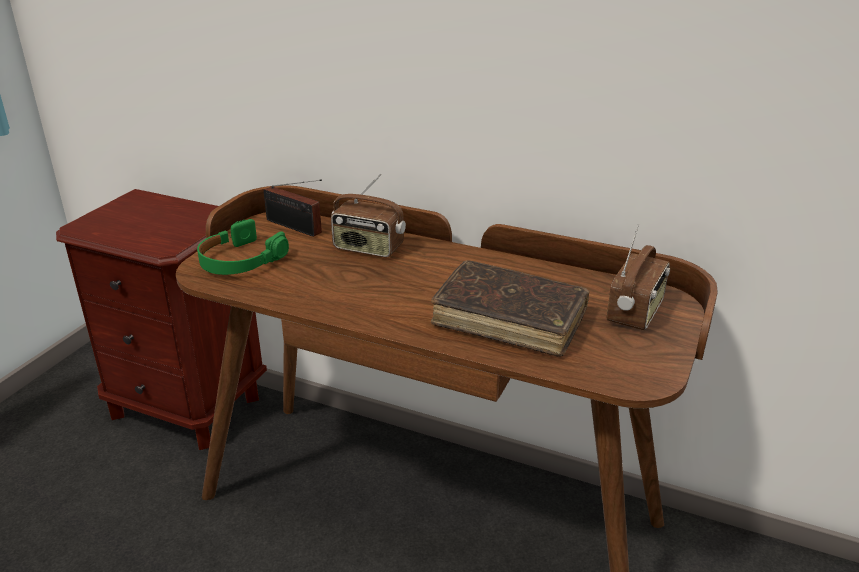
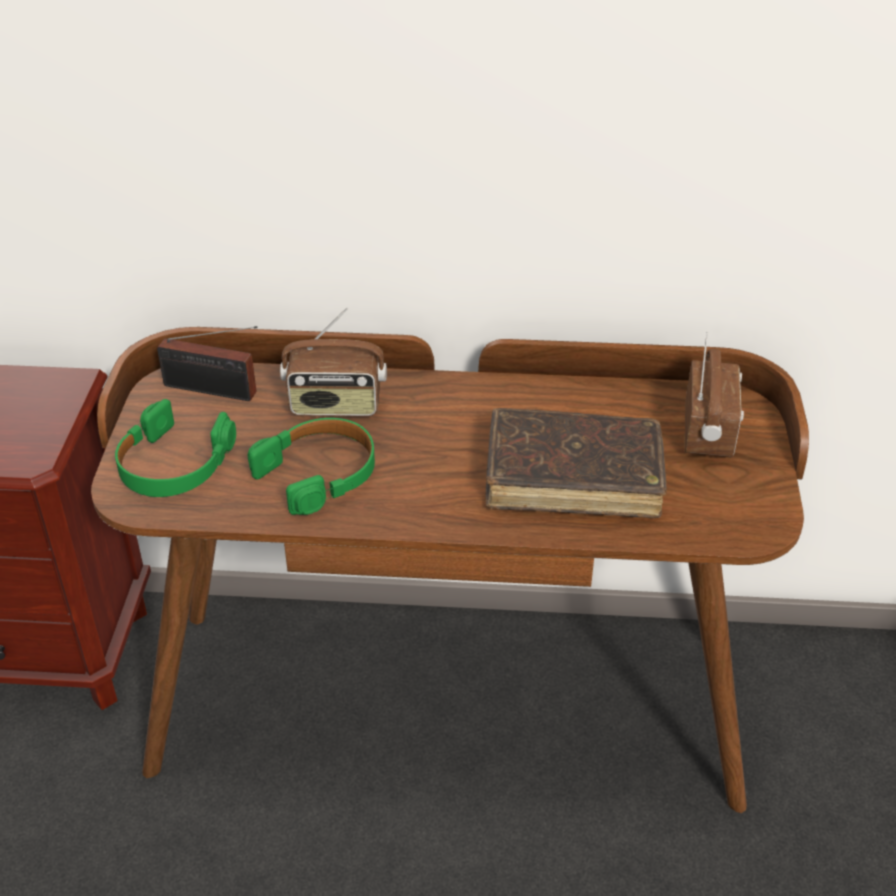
camera: 20 degrees left, 10 degrees up
none -> green headphones [248,418,375,515]

